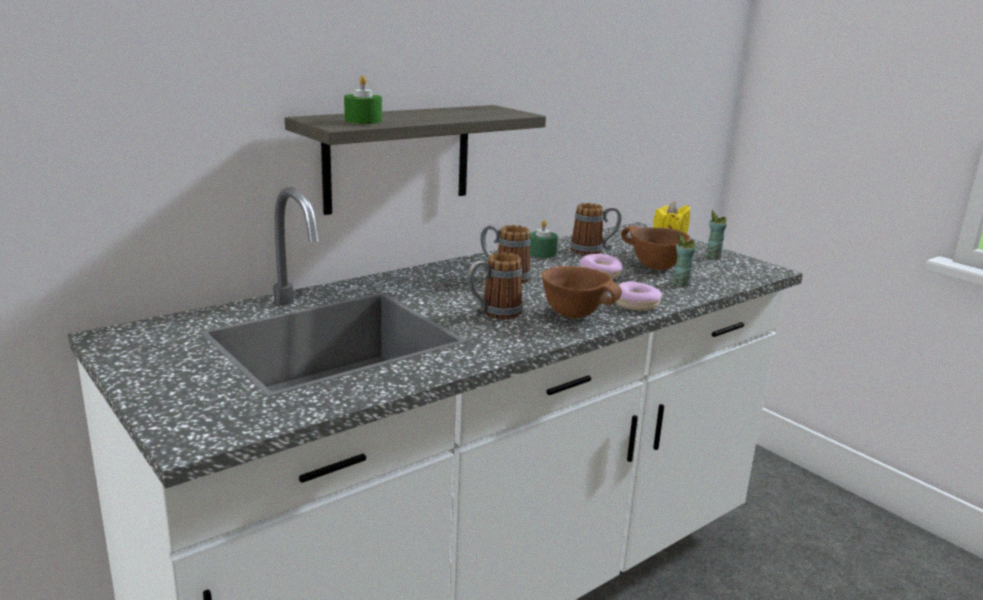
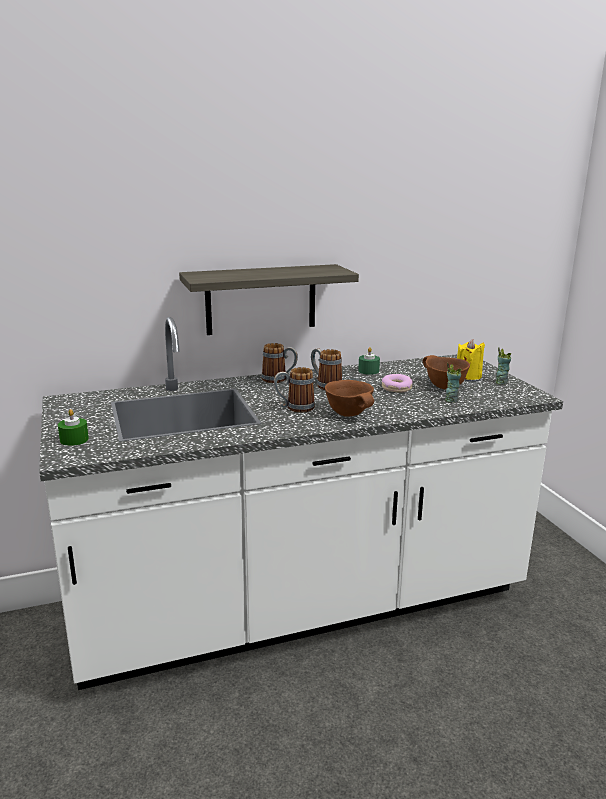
camera: 20 degrees right, 0 degrees up
green candle [344,75,382,124] -> green candle moved to [58,409,89,446]
mug [570,203,621,255] -> mug moved to [262,343,298,383]
donut [615,281,662,311] -> none

